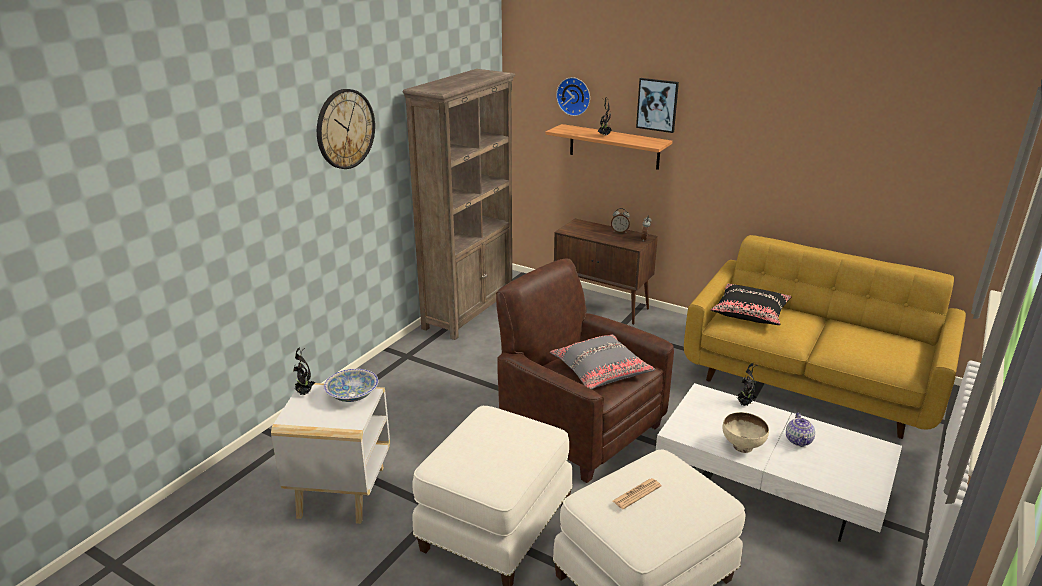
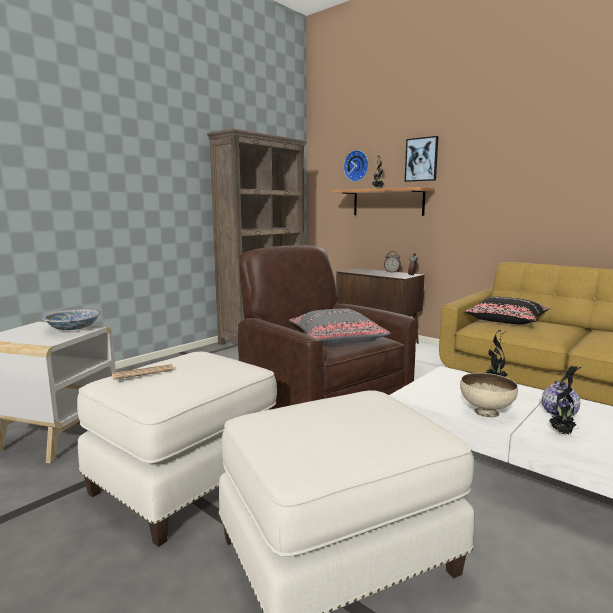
camera: 10 degrees right, 15 degrees down
potted plant [293,348,316,395] -> potted plant moved to [549,365,581,435]
wall clock [317,89,375,169] -> none
newspaper [613,478,661,509] -> newspaper moved to [112,364,174,380]

